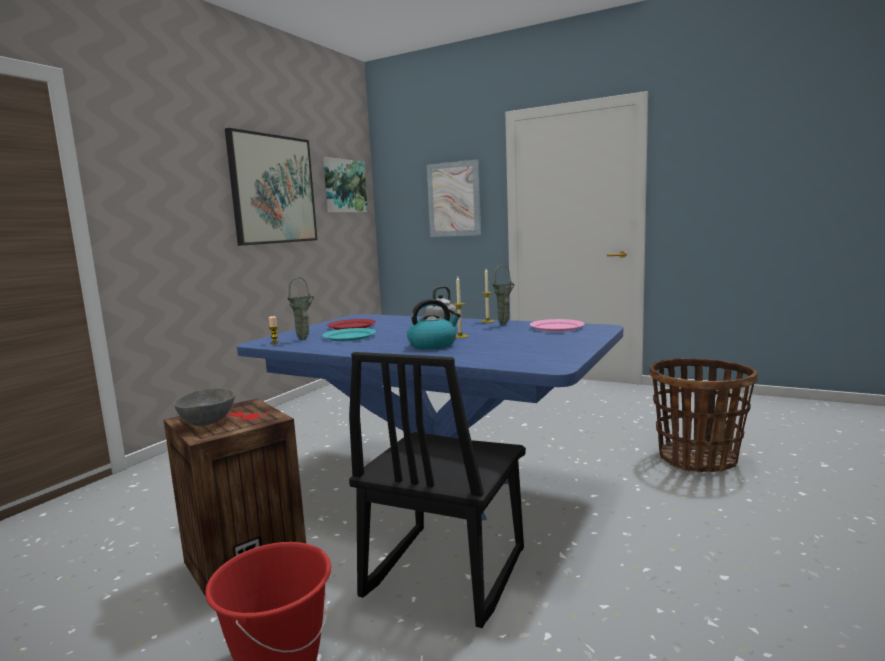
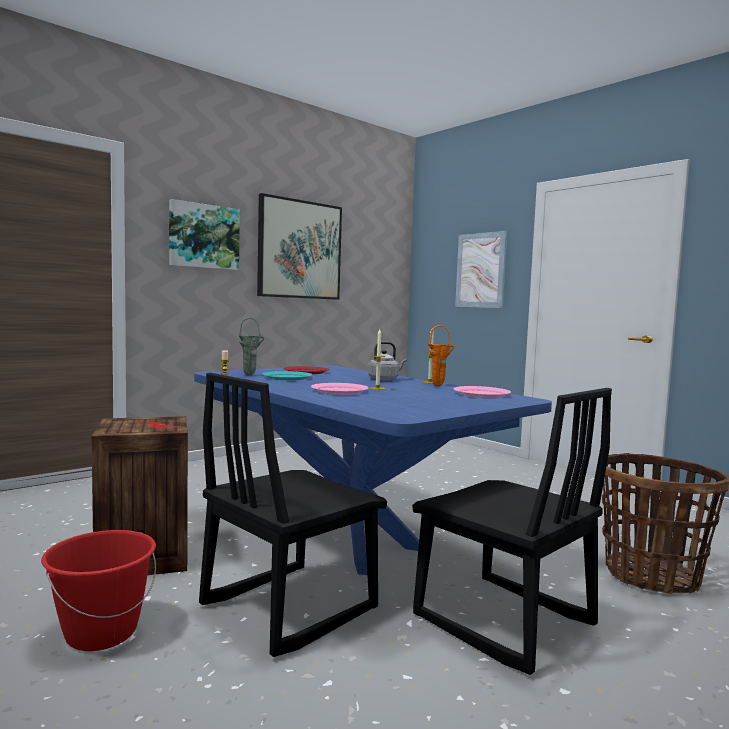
camera: 20 degrees right, 5 degrees down
grey bowl [174,388,235,426] -> none
picture [323,157,368,213] -> picture moved to [169,199,240,270]
kettle [407,299,461,350] -> pink plate [311,383,369,395]
green vase [492,265,514,325] -> orange vase [428,325,454,386]
none -> black chair [412,388,612,675]

